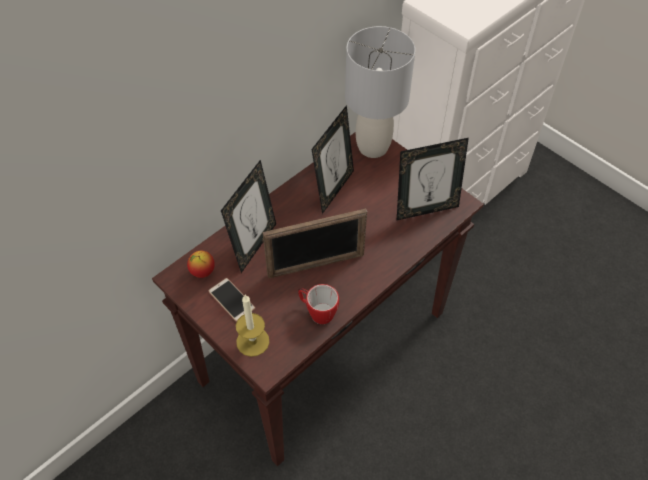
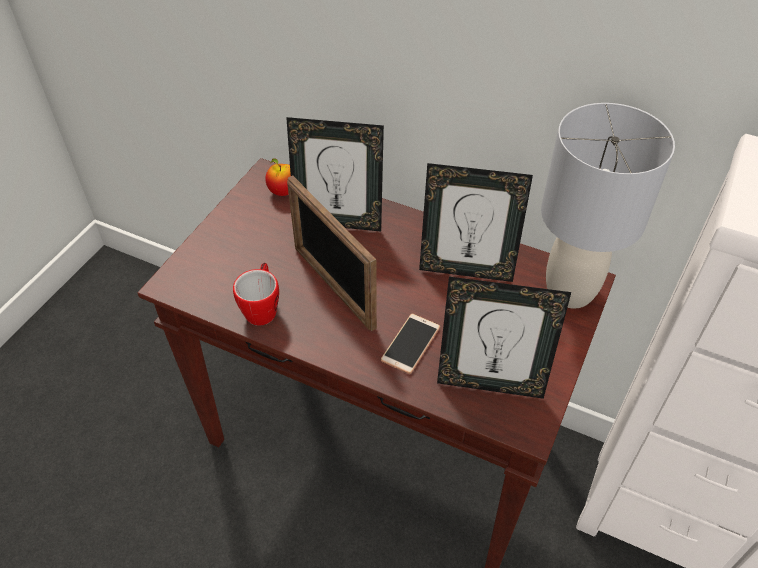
camera: 70 degrees right, 5 degrees down
phone [208,278,255,322] -> phone moved to [381,314,440,374]
candle [236,295,270,357] -> none
picture frame [397,138,469,220] -> picture frame turned 45 degrees counterclockwise [437,277,571,399]

